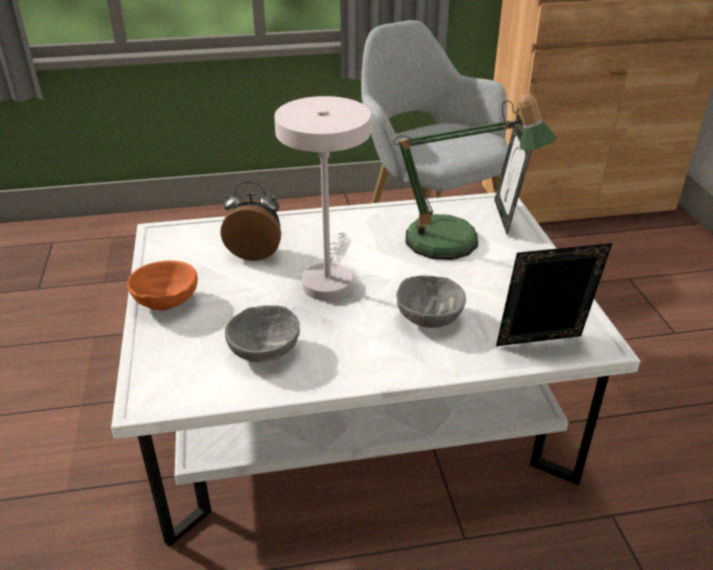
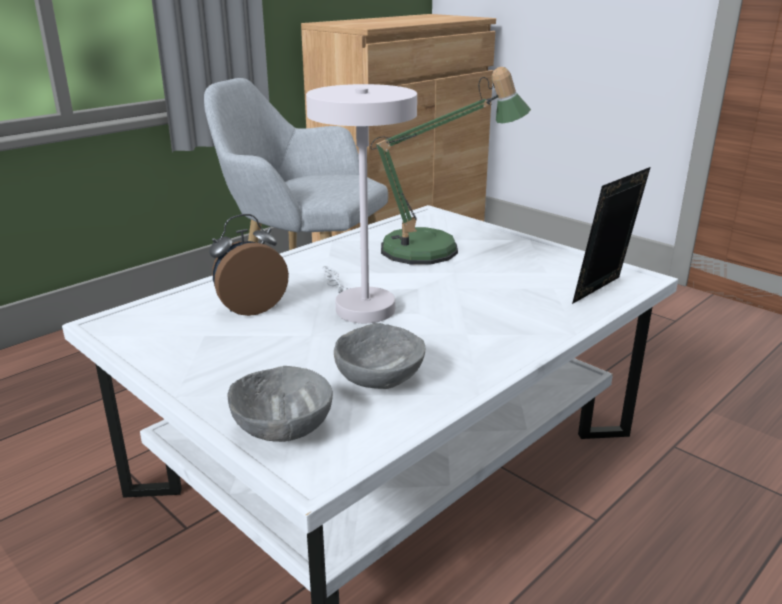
camera: 35 degrees left, 10 degrees down
orange bowl [127,260,198,310] -> none
grey bowl [396,275,466,328] -> grey bowl moved to [227,366,333,442]
picture frame [494,113,532,235] -> none

